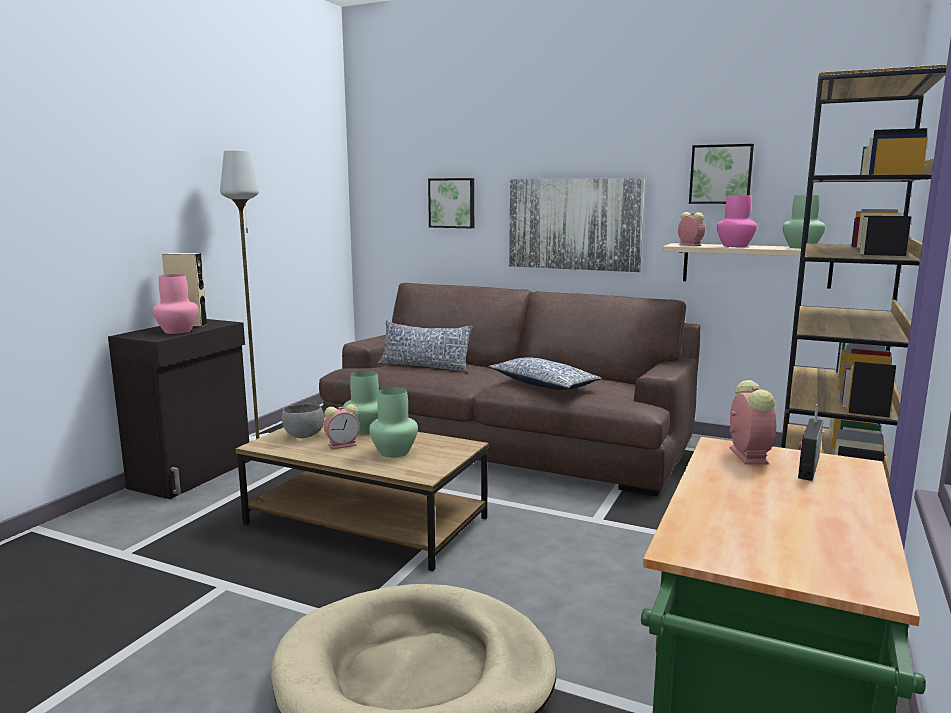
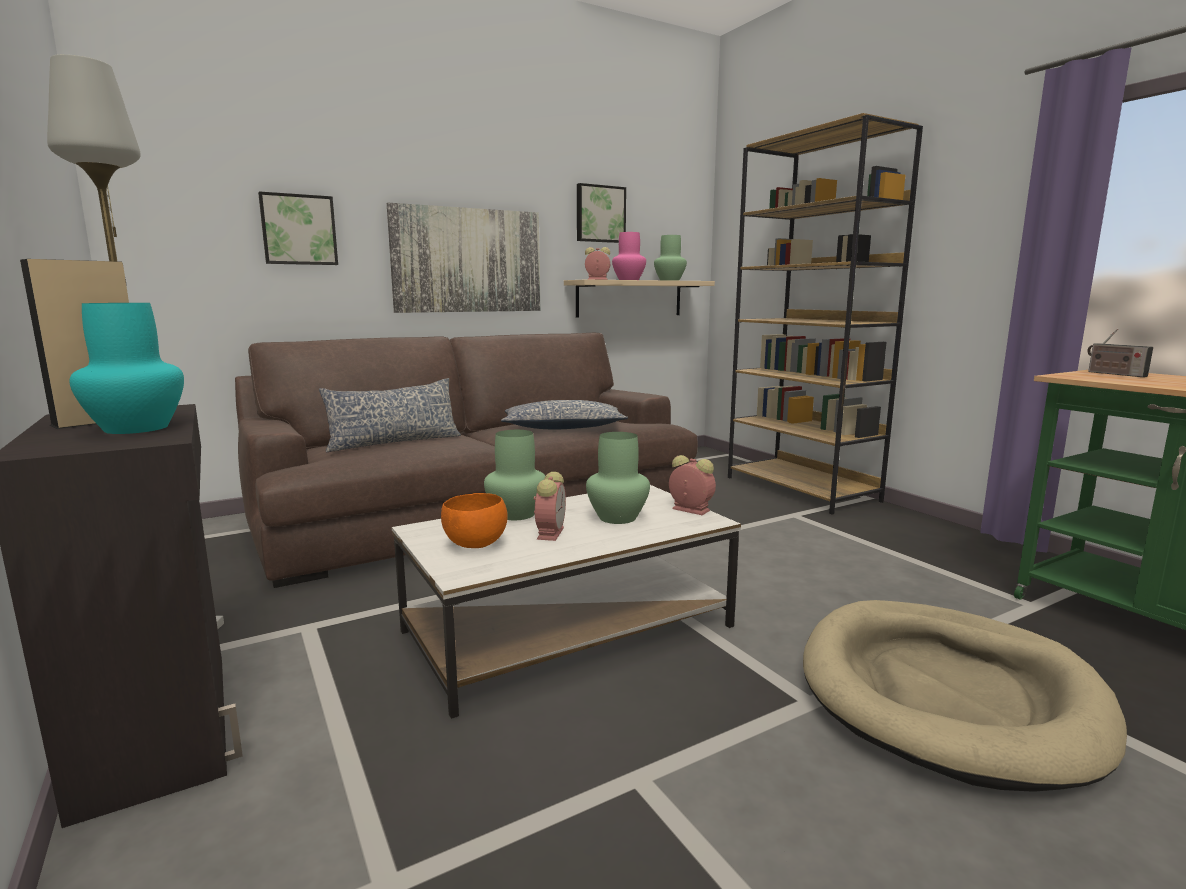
camera: 55 degrees left, 0 degrees up
pink vase [153,274,198,334] -> turquoise vase [69,303,184,434]
brown coffee table [236,417,489,571] -> white coffee table [392,485,741,719]
grey bowl [281,404,324,438] -> orange bowl [441,493,508,548]
alarm clock [730,380,776,465] -> alarm clock moved to [669,455,716,515]

